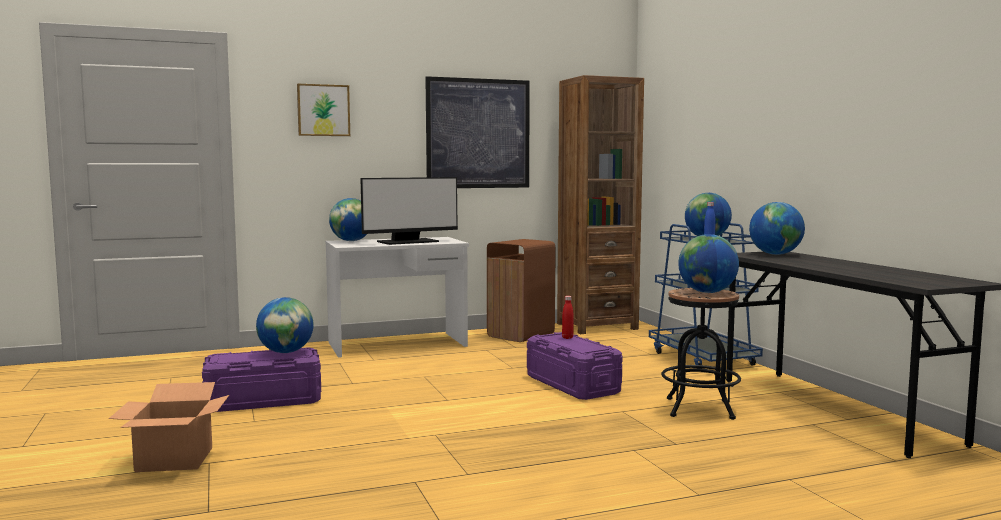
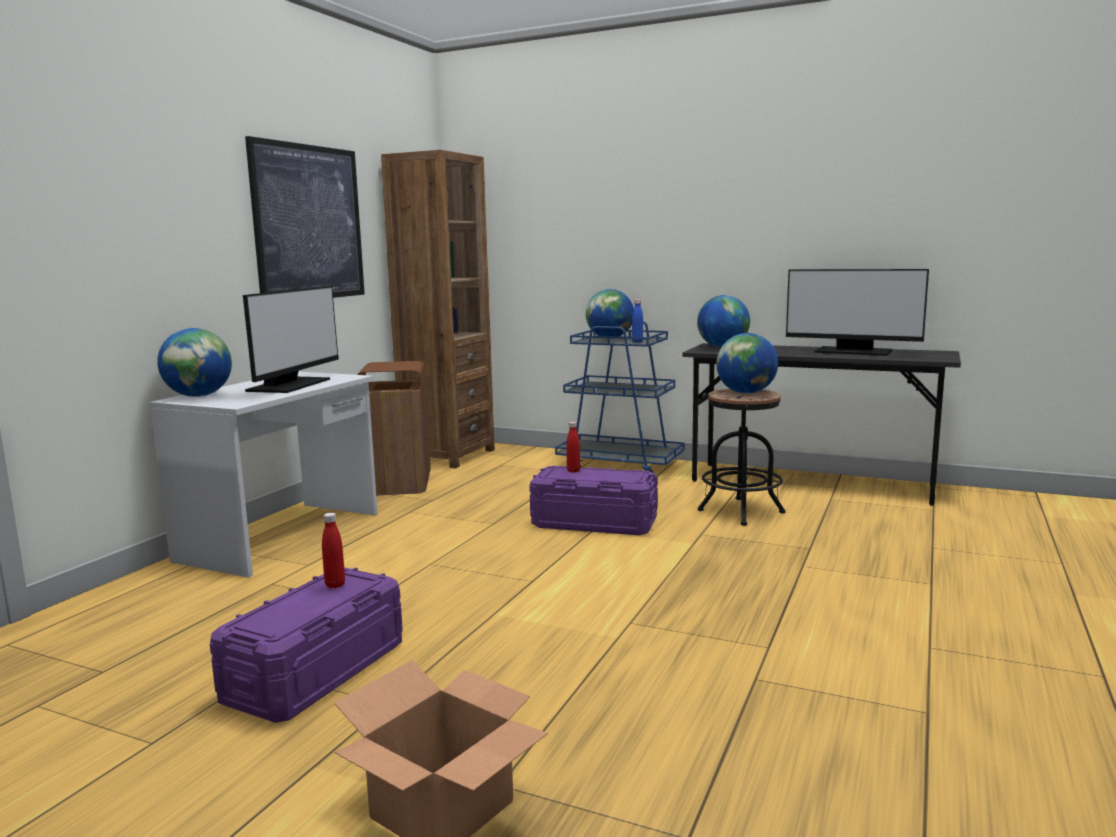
camera: 45 degrees left, 5 degrees up
globe [256,297,314,353] -> red bottle [322,513,345,588]
picture [297,84,350,136] -> none
none -> monitor [786,269,929,356]

